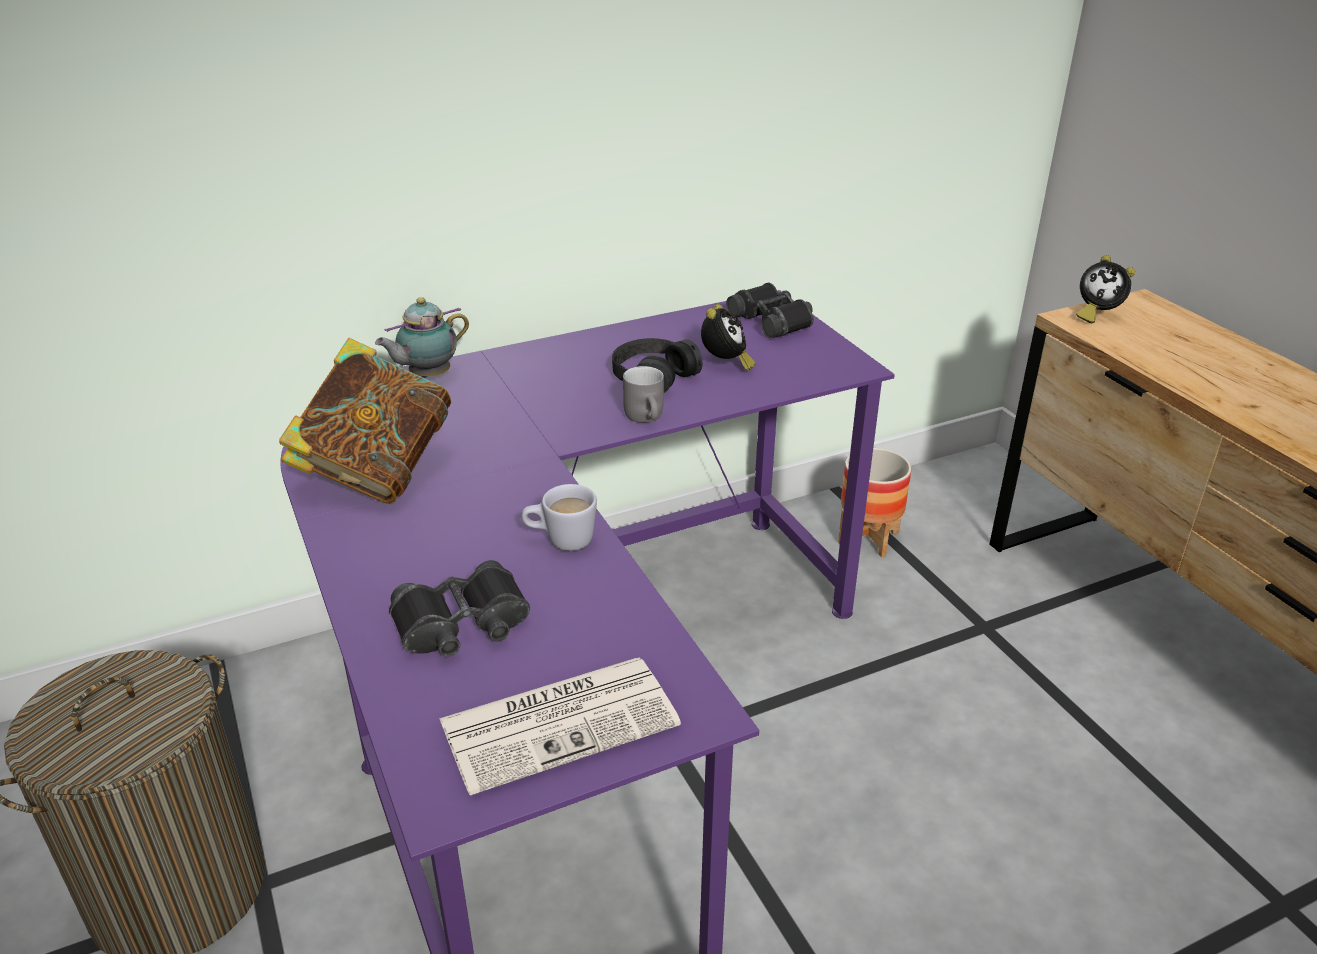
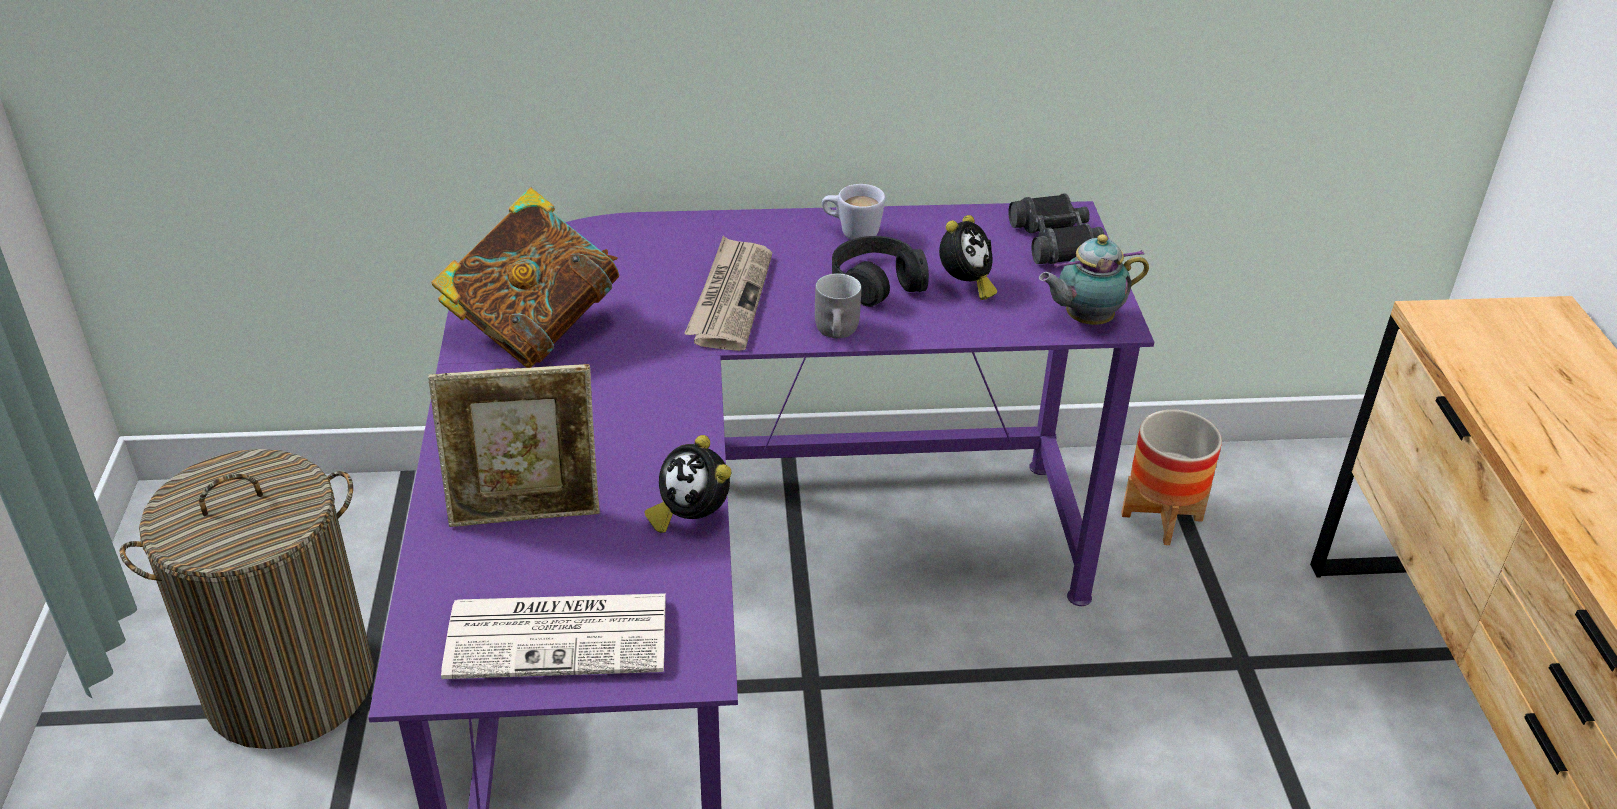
camera: 20 degrees right, 5 degrees up
teapot [375,297,469,378] -> teapot moved to [1039,234,1149,325]
black binoculars [389,560,530,657] -> picture frame [428,364,600,527]
white mug [522,484,597,551] -> white mug moved to [822,184,886,240]
alarm clock [1076,255,1135,323] -> alarm clock moved to [645,435,732,533]
none -> newspaper [684,236,772,351]

